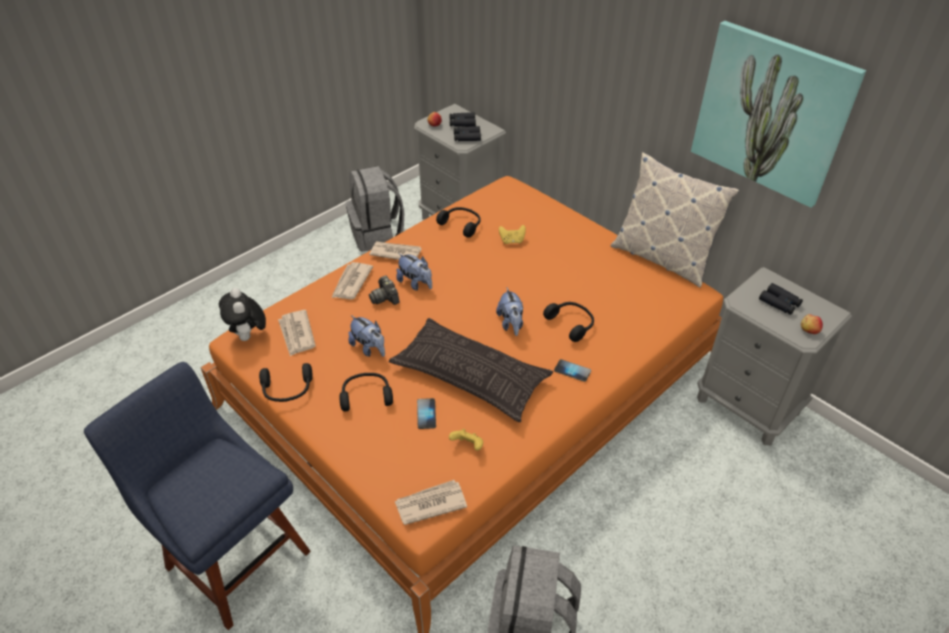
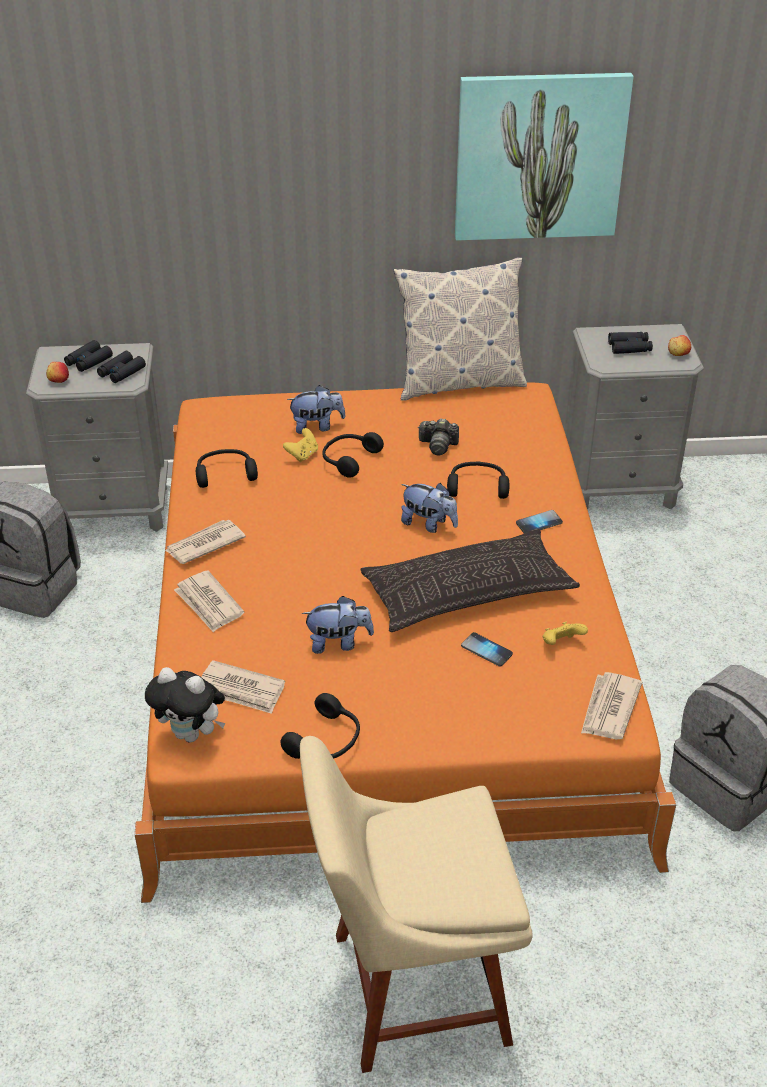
camera: 50 degrees left, 5 degrees down
blue chair [84,362,311,630] -> beige chair [300,736,533,1073]
black headphones [340,373,393,411] -> black headphones moved to [322,432,384,478]
camera [369,276,400,305] -> camera moved to [418,418,459,456]
plush toy [396,253,432,291] -> plush toy moved to [287,385,345,434]

